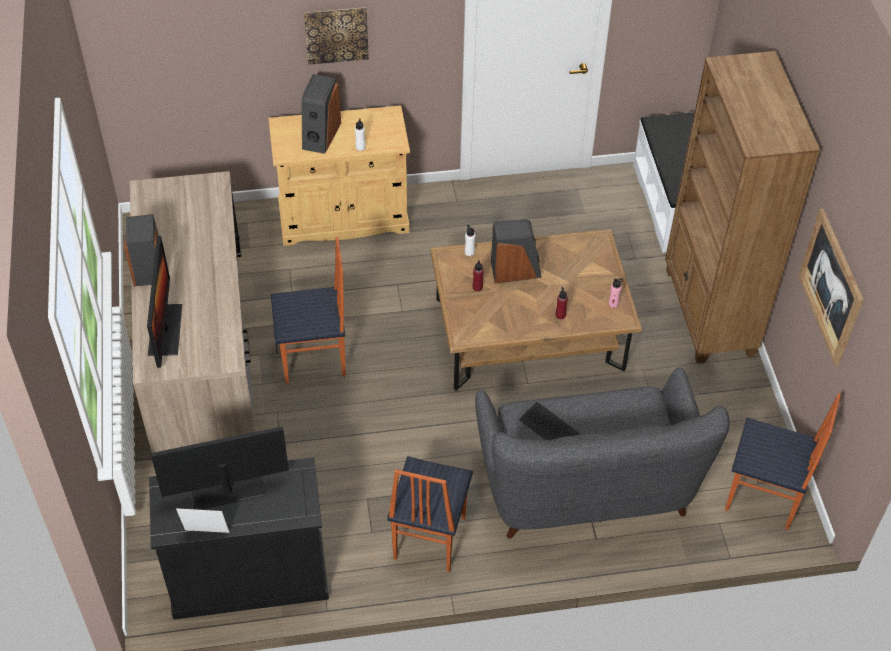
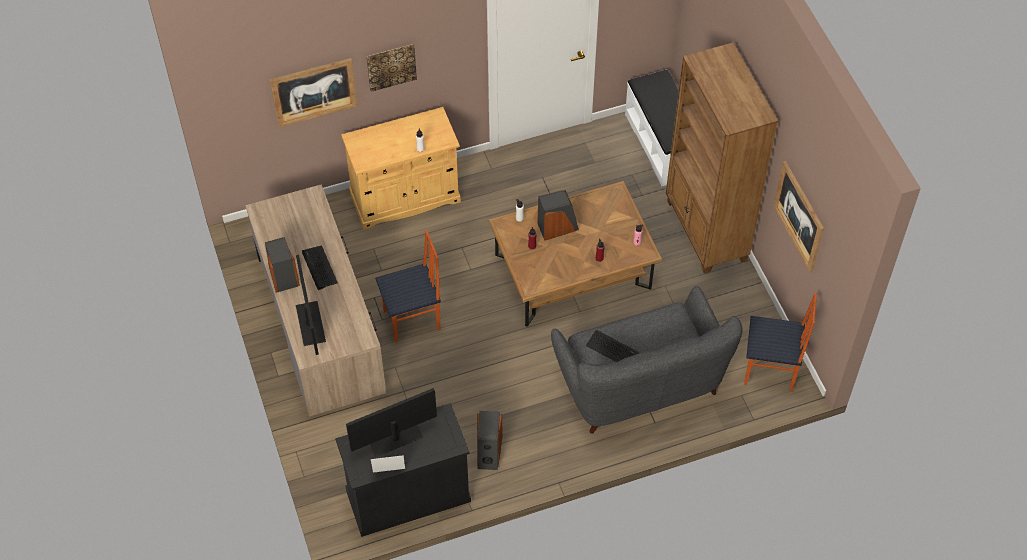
camera: 10 degrees left, 5 degrees up
speaker [302,74,341,154] -> speaker moved to [477,411,502,470]
chair [387,456,473,572] -> none
none -> picture [269,58,358,128]
none -> keyboard [302,246,338,290]

